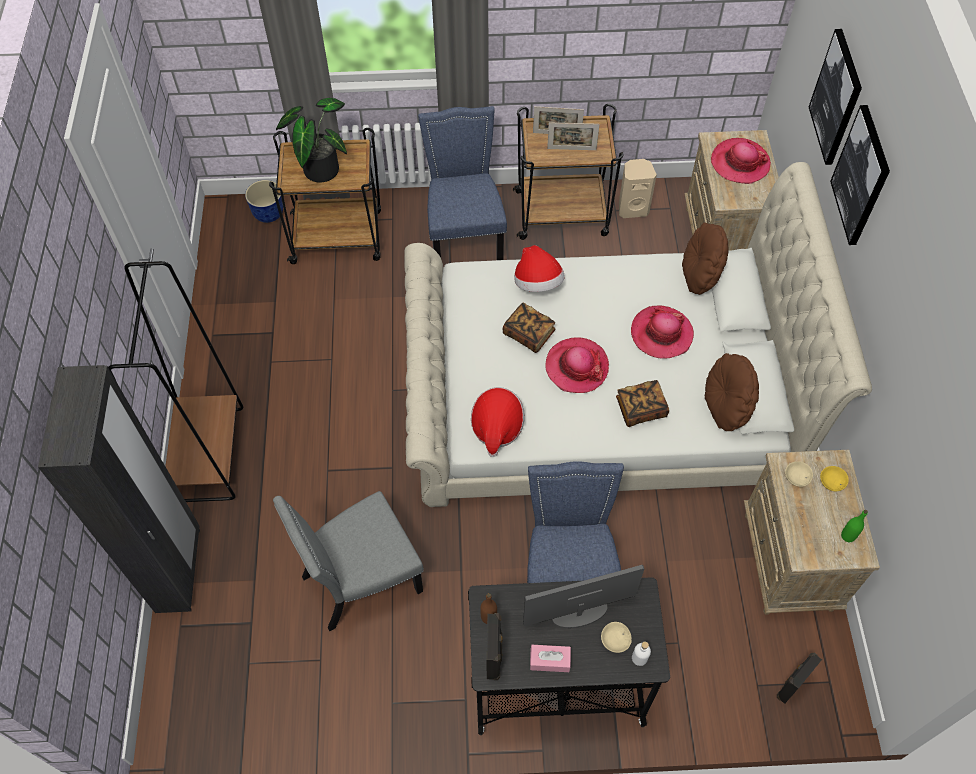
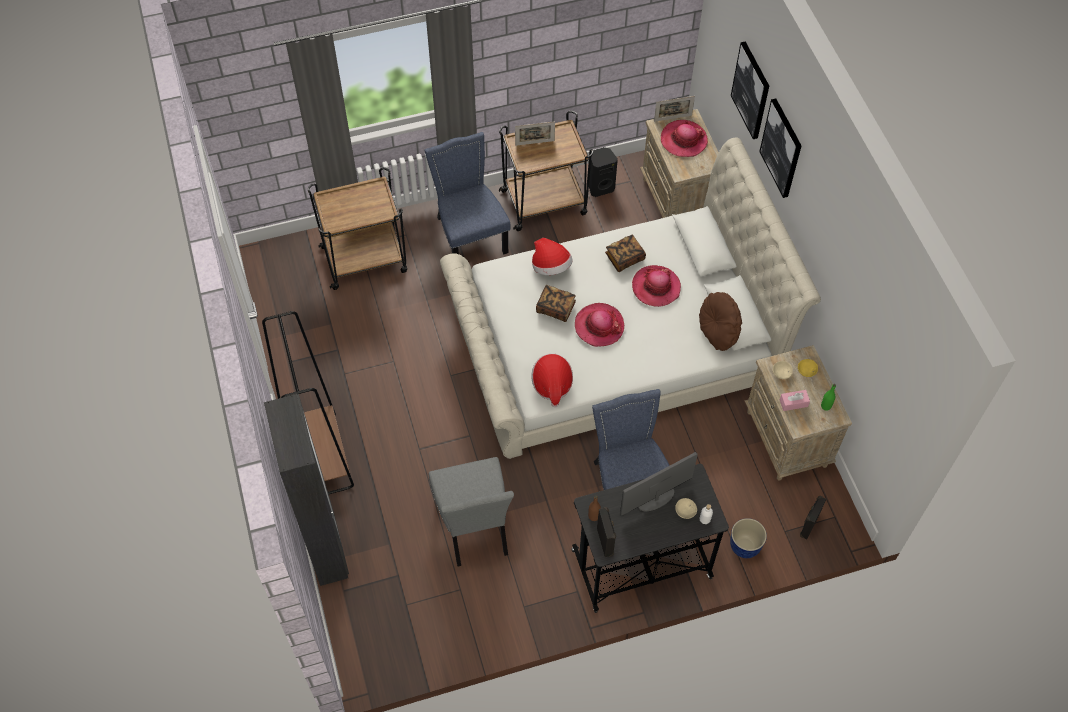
camera: 15 degrees left, 0 degrees up
planter [245,180,283,223] -> planter moved to [730,518,767,558]
grey chair [273,491,424,631] -> grey chair turned 60 degrees counterclockwise [429,457,514,567]
potted plant [276,98,347,183] -> none
pink tissue box [530,645,571,672] -> pink tissue box moved to [780,390,810,411]
picture frame [547,122,600,150] -> picture frame moved to [654,96,695,122]
book [616,380,669,427] -> book moved to [605,235,646,272]
beige speaker [619,159,657,218] -> black speaker [589,147,618,197]
brown pillow [682,223,729,295] -> none

